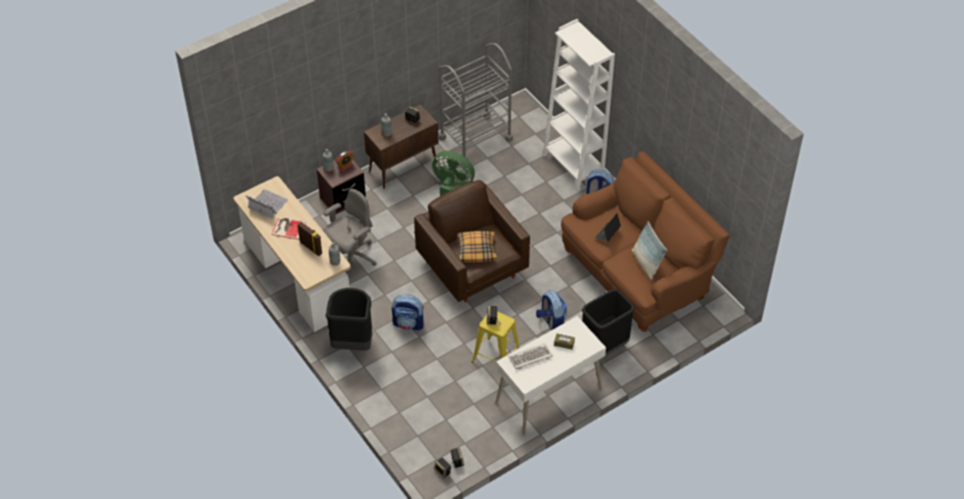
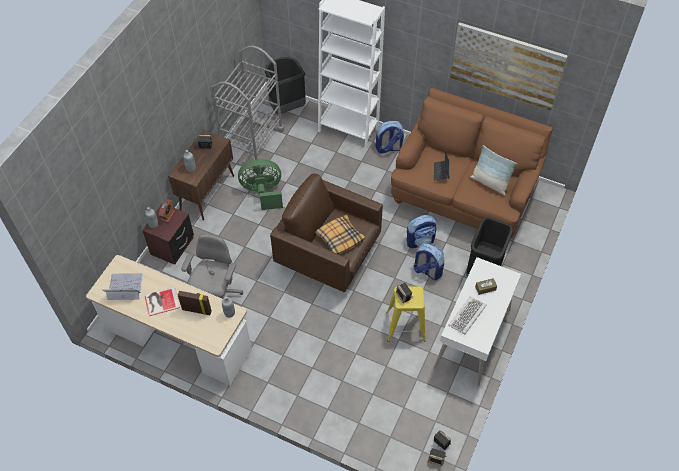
camera: 30 degrees left, 5 degrees up
black trash can [325,288,372,350] -> black trash can moved to [265,57,306,114]
backpack [392,295,424,331] -> backpack moved to [407,215,437,248]
none -> picture [450,22,568,111]

